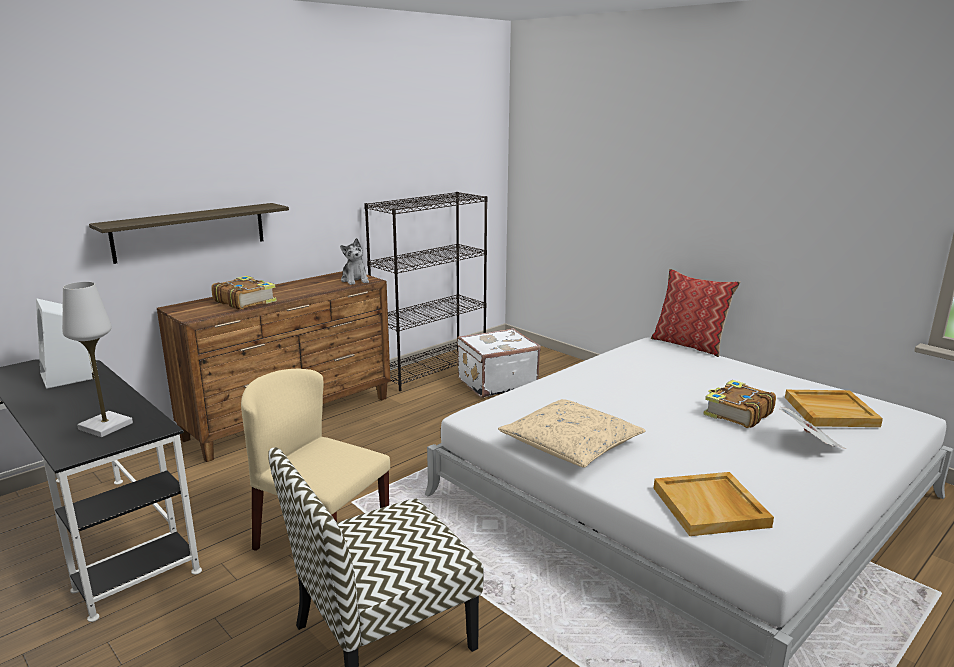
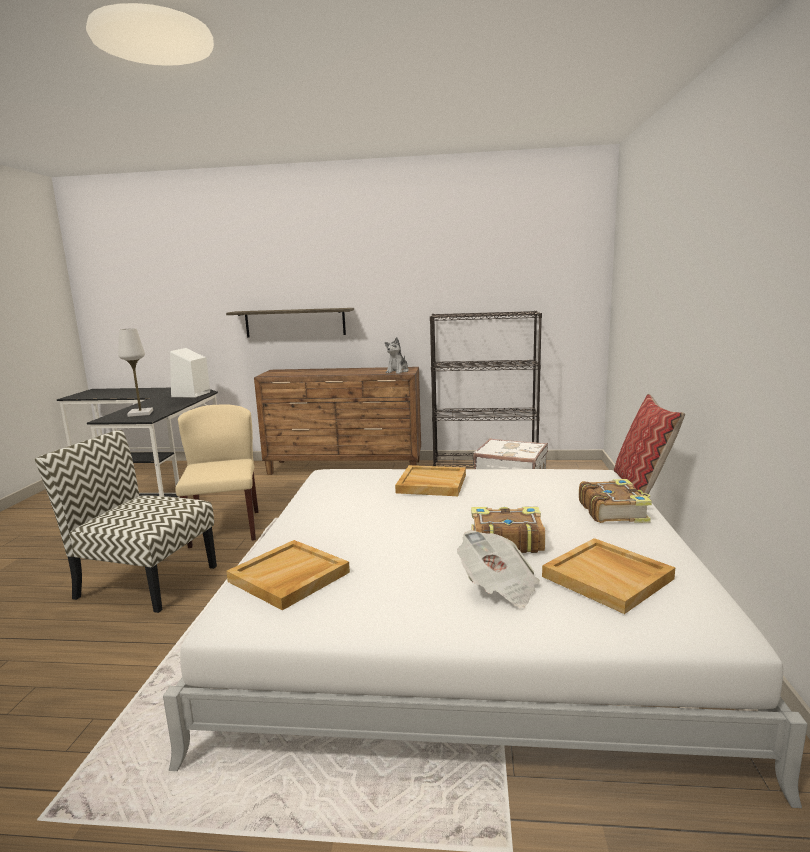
camera: 50 degrees right, 5 degrees down
book [211,276,277,310] -> book moved to [579,479,652,523]
beige pillow [498,399,646,468] -> none
none -> beige tray [395,465,466,496]

